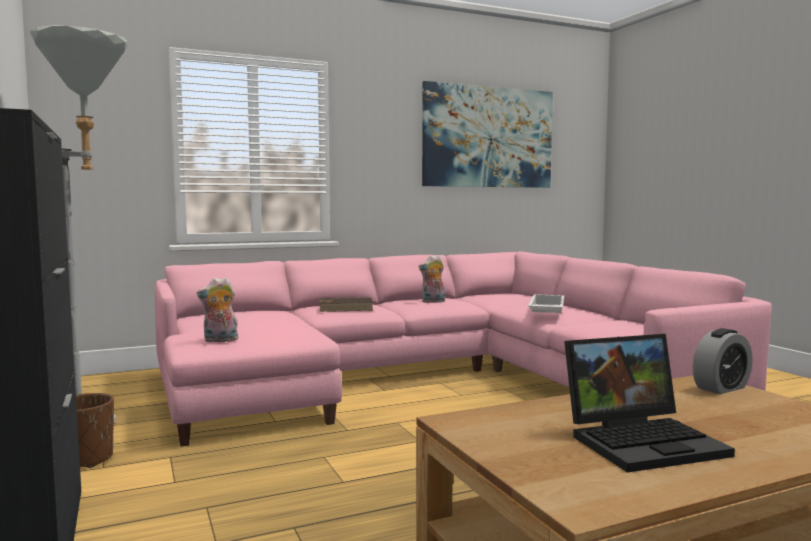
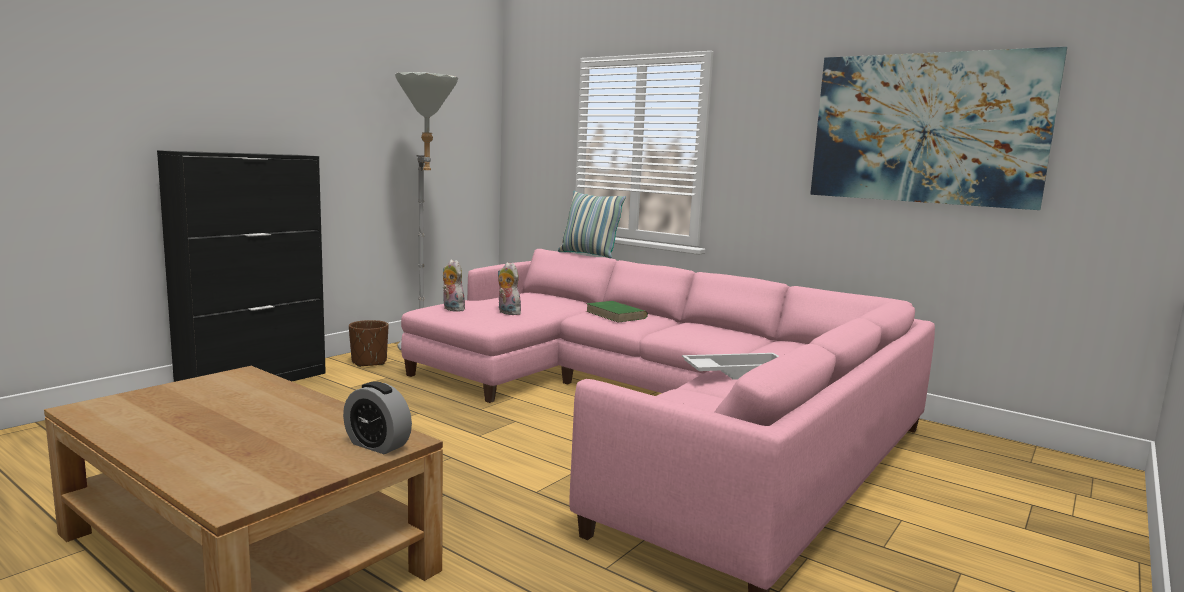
camera: 60 degrees right, 5 degrees up
brown book [320,297,373,312] -> green book [586,301,648,322]
plush toy [418,255,445,303] -> plush toy moved to [498,262,521,315]
laptop [564,334,735,472] -> none
none -> pillow [558,191,626,258]

